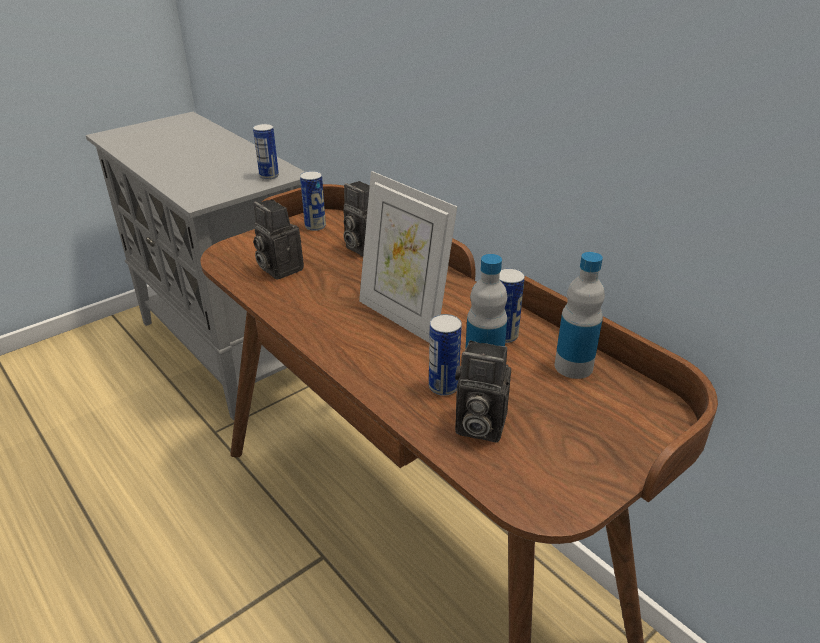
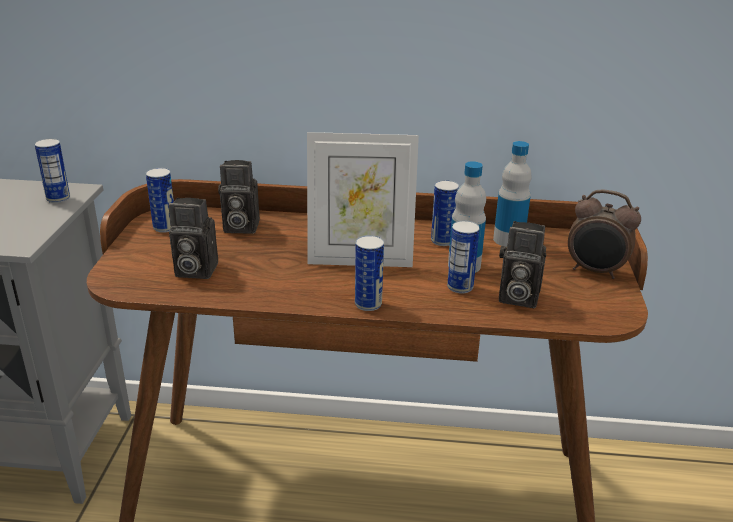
camera: 45 degrees left, 5 degrees down
camera [455,340,511,443] -> camera turned 45 degrees clockwise [499,221,546,308]
none -> can [355,235,384,311]
none -> alarm clock [568,190,641,279]

